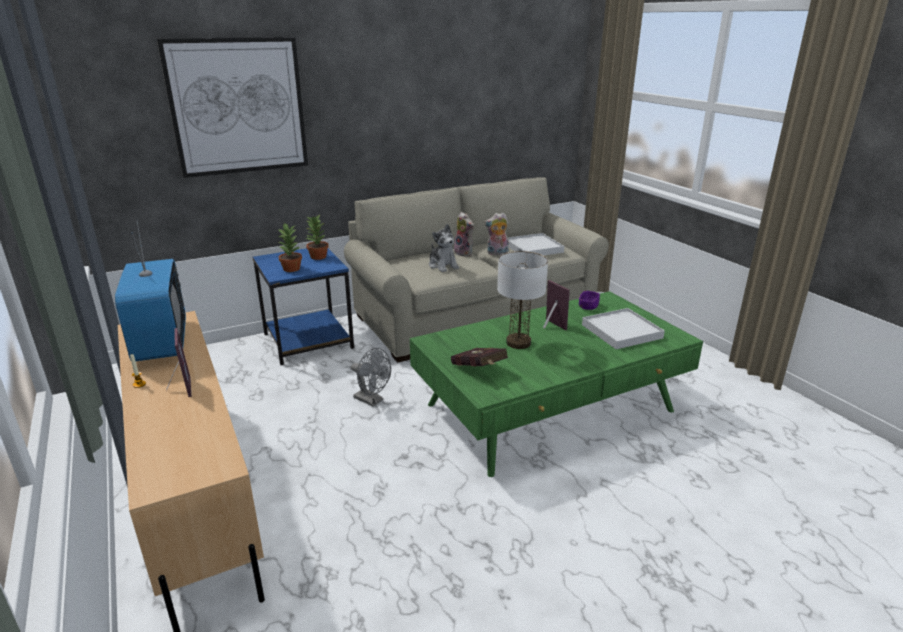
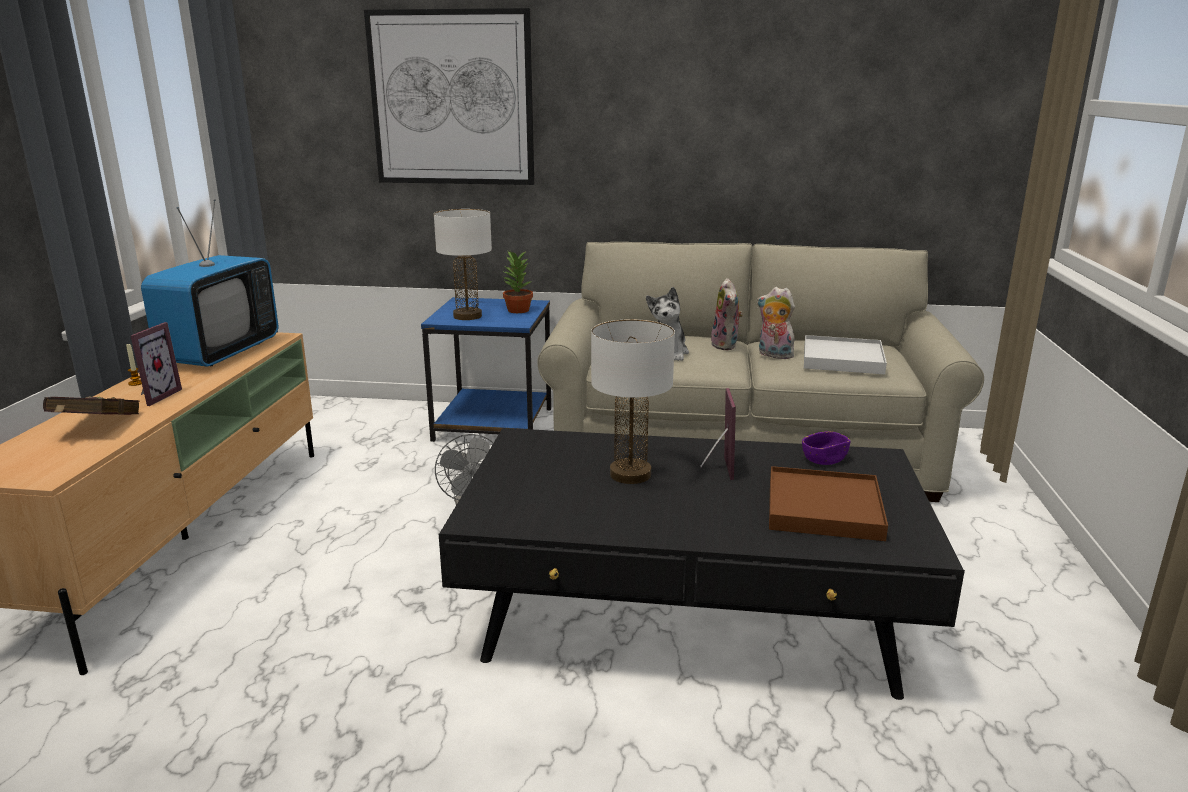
camera: 35 degrees right, 5 degrees down
potted plant [278,223,302,272] -> table lamp [434,209,492,320]
green coffee table [410,291,703,477] -> black coffee table [439,428,965,700]
red book [451,348,508,366] -> red book moved to [43,396,139,415]
white tray [582,308,665,349] -> brown tray [769,466,888,541]

